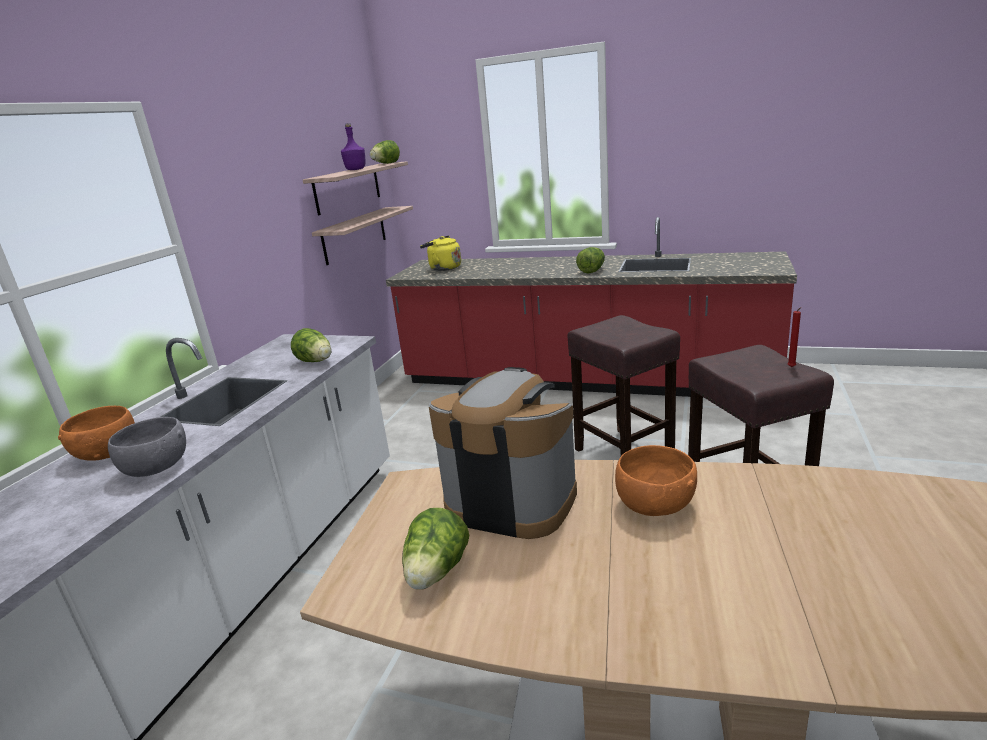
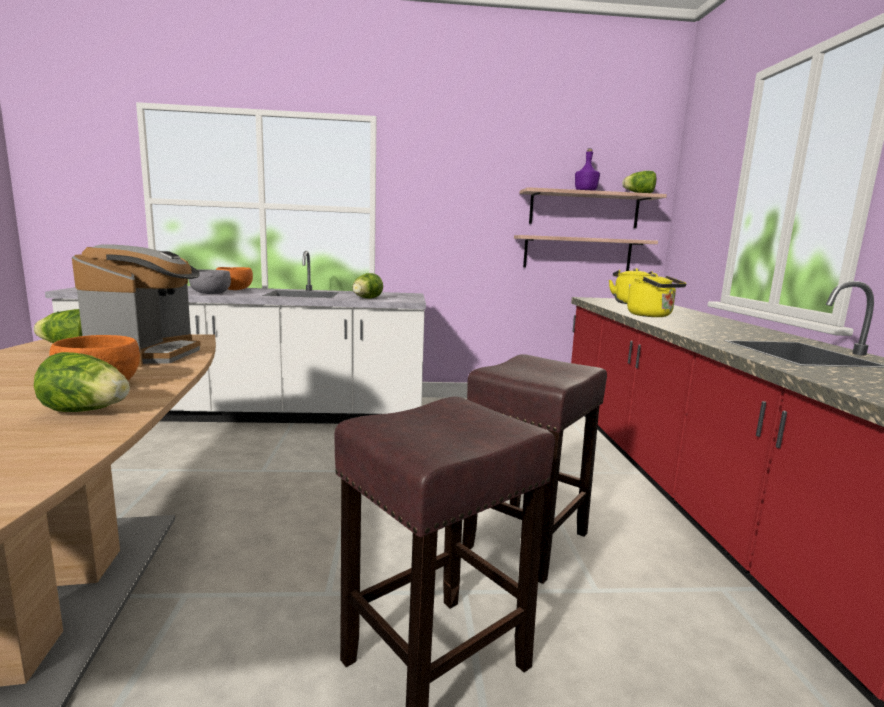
camera: 65 degrees right, 10 degrees down
lettuce [576,247,605,274] -> lettuce moved to [34,352,130,412]
red candle [787,307,801,367] -> none
none -> yellow kettle [627,273,687,317]

